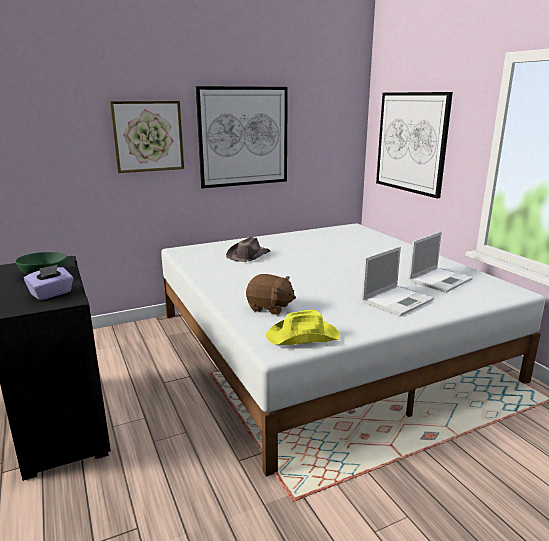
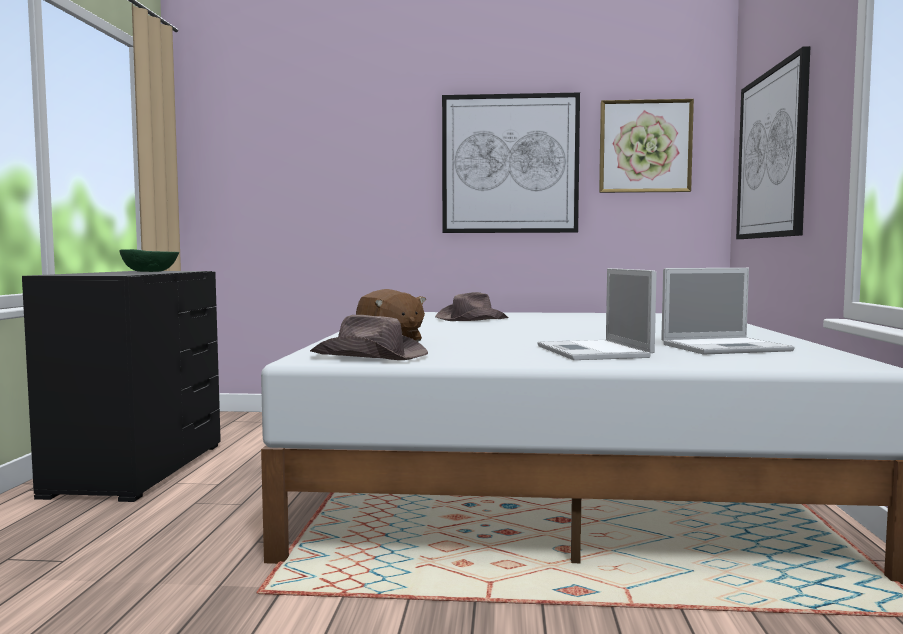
camera: 30 degrees right, 15 degrees down
purple tissue box [24,264,73,300] -> none
picture [110,101,184,173] -> picture moved to [599,99,694,193]
yellow hat [266,310,340,345] -> brown hat [310,315,428,360]
laptop [361,246,434,316] -> laptop turned 90 degrees clockwise [537,268,657,360]

